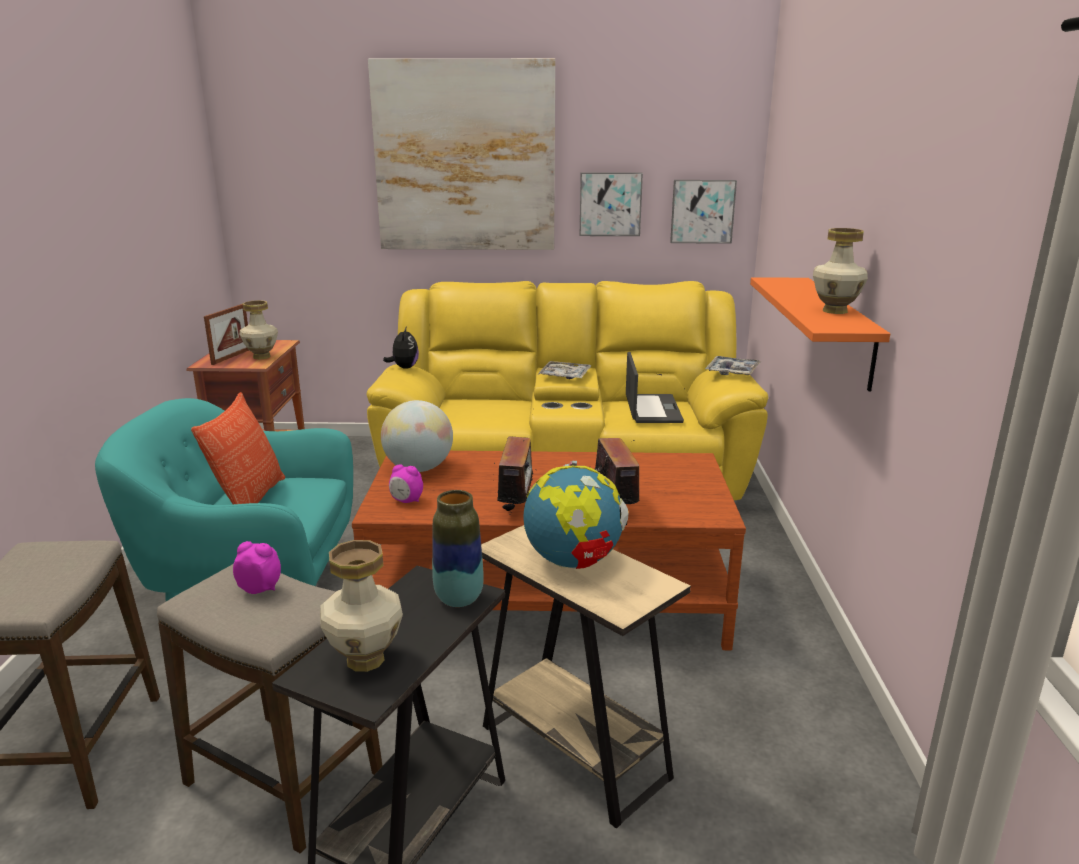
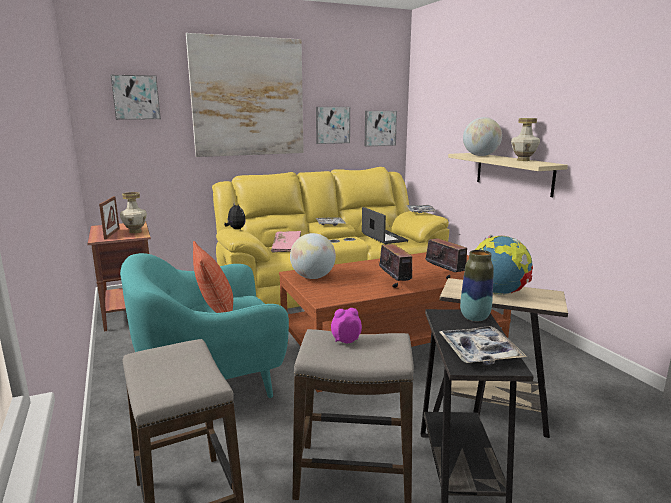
camera: 25 degrees left, 5 degrees down
vase [320,540,403,672] -> tray [439,326,527,365]
alarm clock [389,464,423,503] -> none
orange shelf [750,277,890,391] -> beige shelf [448,153,568,197]
none -> picture [111,75,161,120]
none -> pink book [271,231,301,252]
none -> globe [463,117,502,156]

